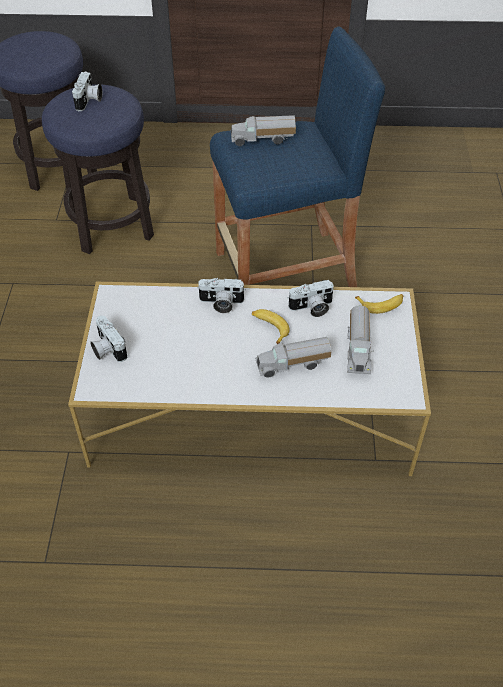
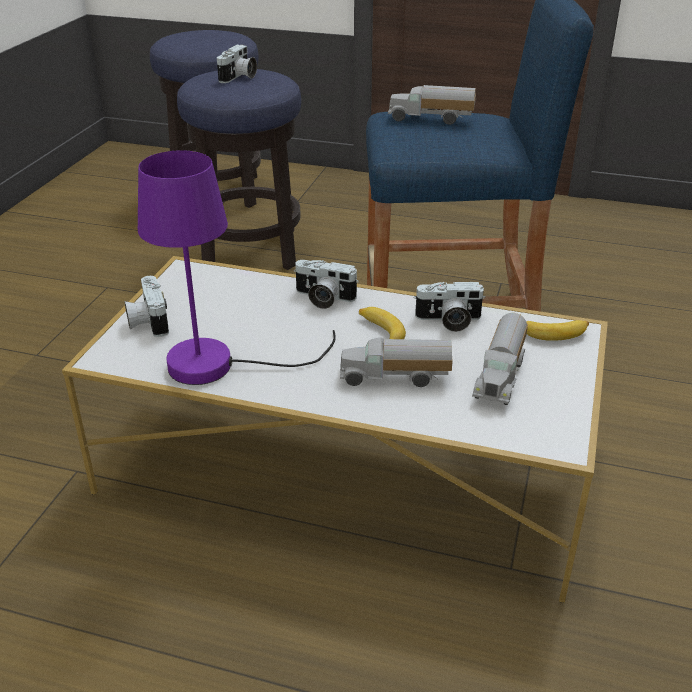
camera: 15 degrees right, 15 degrees down
none -> purple table lamp [138,150,336,385]

